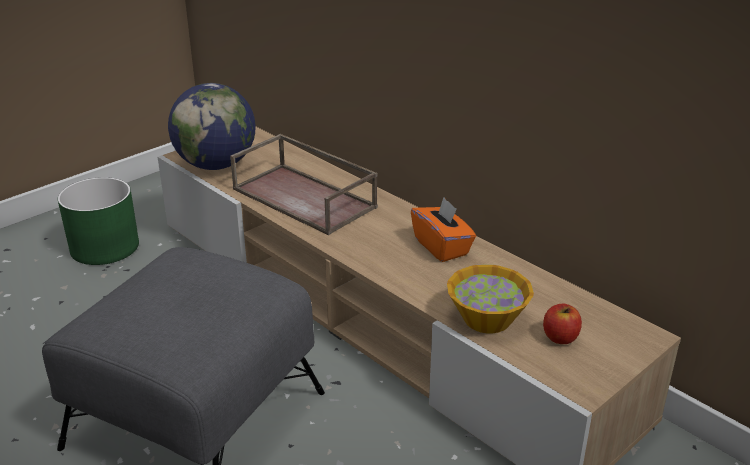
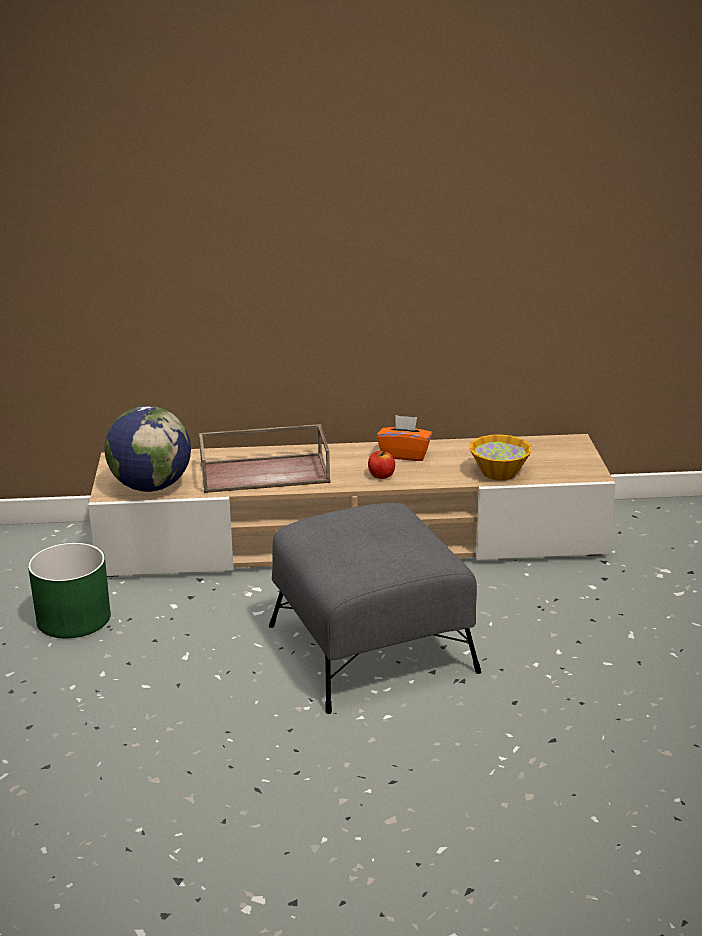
camera: 50 degrees left, 5 degrees down
apple [543,303,582,344] -> apple moved to [368,451,395,479]

